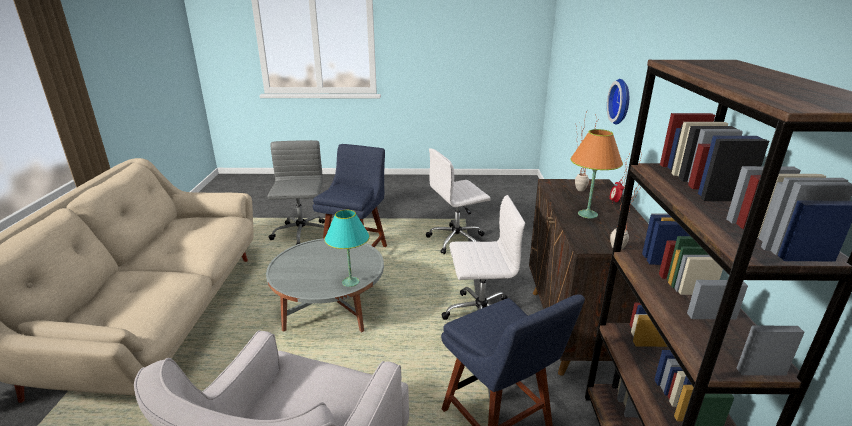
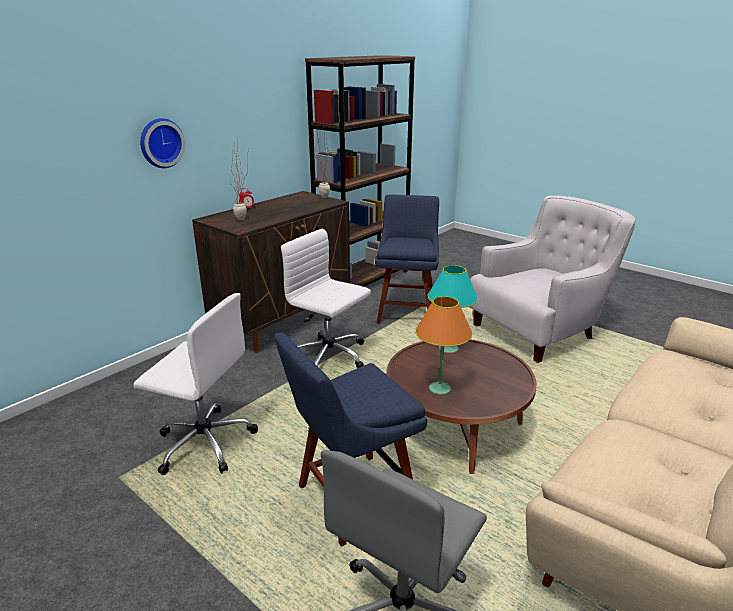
camera: 140 degrees left, 0 degrees up
grey coffee table [266,238,384,332] -> brown coffee table [386,339,537,474]
orange table lamp [570,129,623,219] -> orange table lamp moved to [415,296,473,394]

